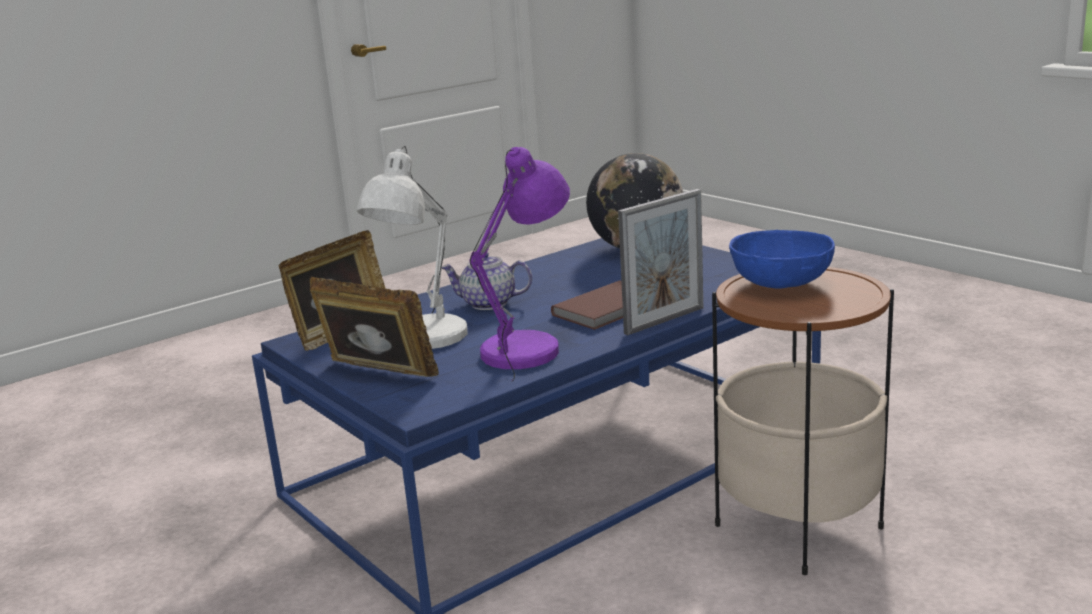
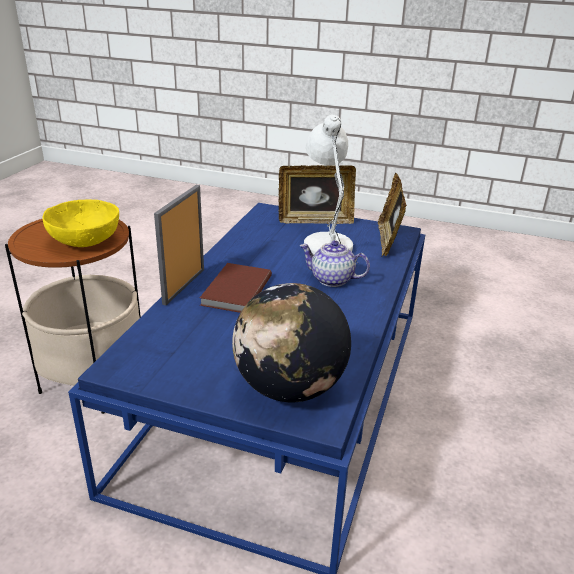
camera: 145 degrees right, 10 degrees up
teapot [442,252,532,310] -> teapot turned 135 degrees counterclockwise [300,240,370,287]
purple table lamp [469,147,570,382] -> none
blue bowl [729,230,835,289] -> yellow bowl [42,200,119,247]

